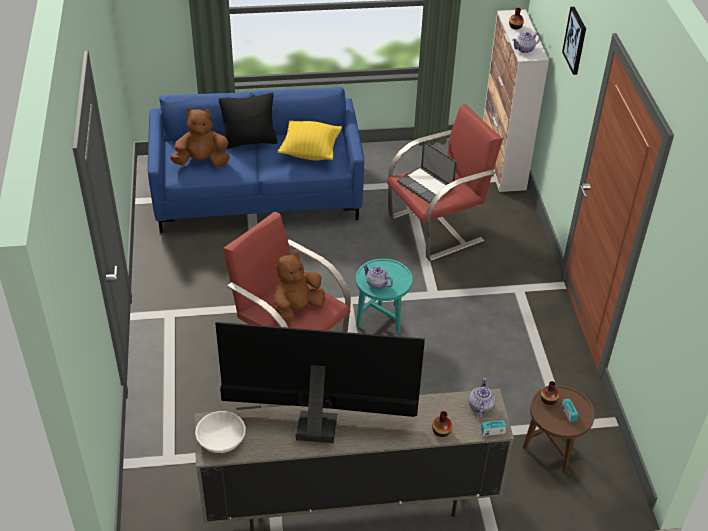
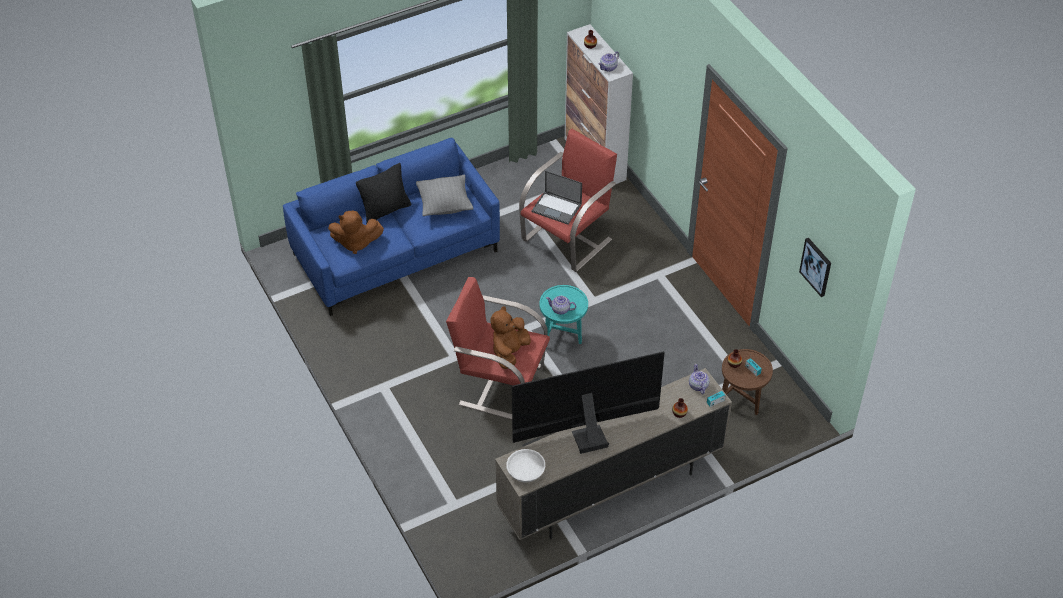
camera: 20 degrees left, 5 degrees up
brown plush toy [170,108,230,167] -> brown plush toy turned 150 degrees counterclockwise [328,211,384,254]
yellow pillow [278,120,342,160] -> grey pillow [416,175,473,216]
picture [562,7,586,75] -> picture moved to [799,238,831,297]

